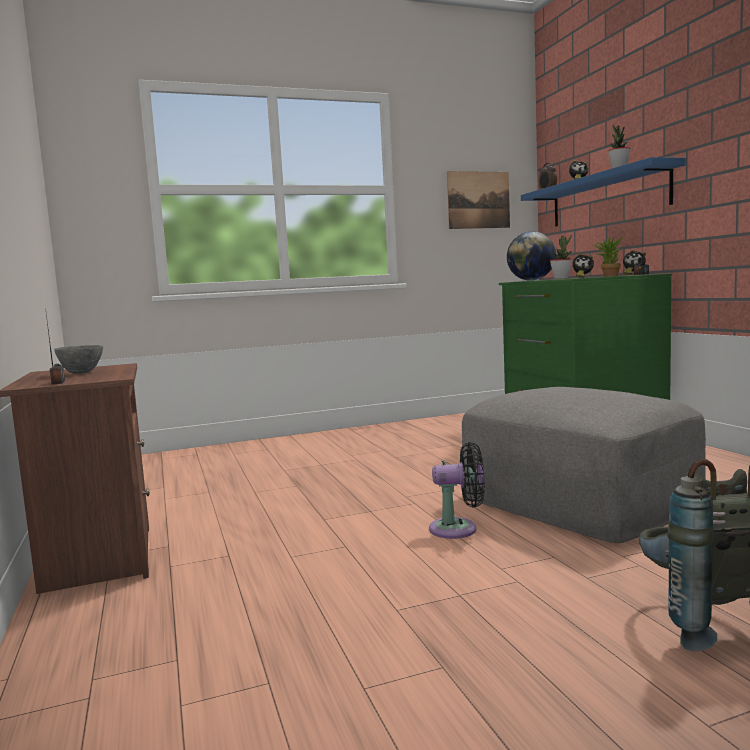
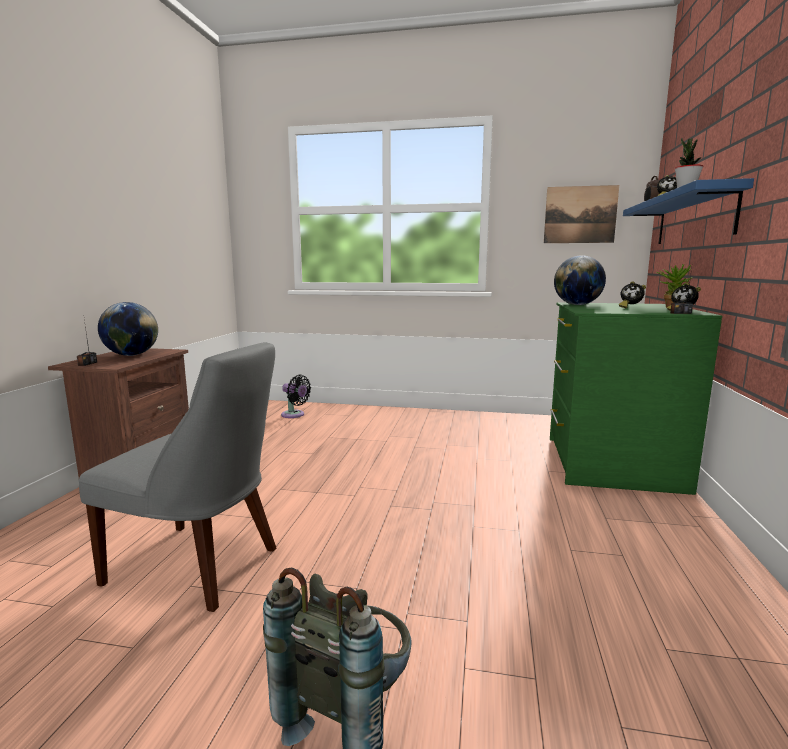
camera: 30 degrees right, 5 degrees up
grey bowl [54,345,103,374] -> globe [98,302,158,356]
black fan [429,442,485,539] -> black fan moved to [281,375,311,418]
grey ottoman [462,387,706,543] -> none
potted plant [550,235,573,279] -> none
none -> grey chair [79,342,276,612]

